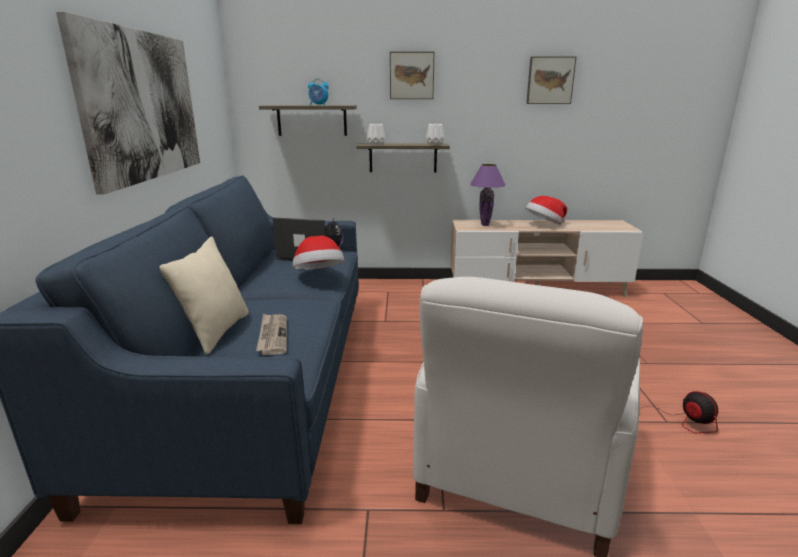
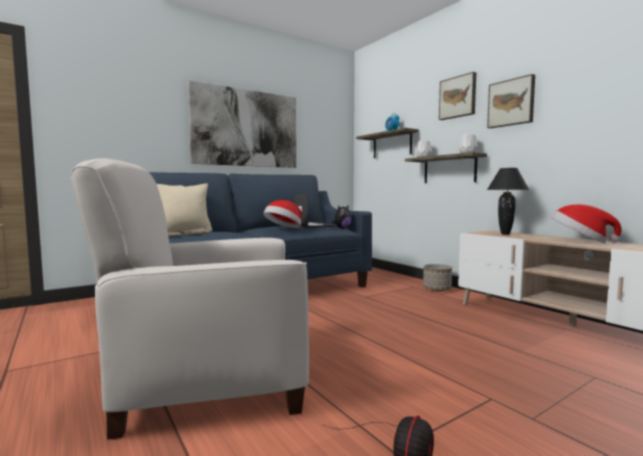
camera: 55 degrees right, 15 degrees down
purple table lamp [470,164,506,226] -> black table lamp [487,168,529,235]
picture [526,56,577,104] -> picture moved to [487,74,535,128]
none -> planter [423,264,452,291]

